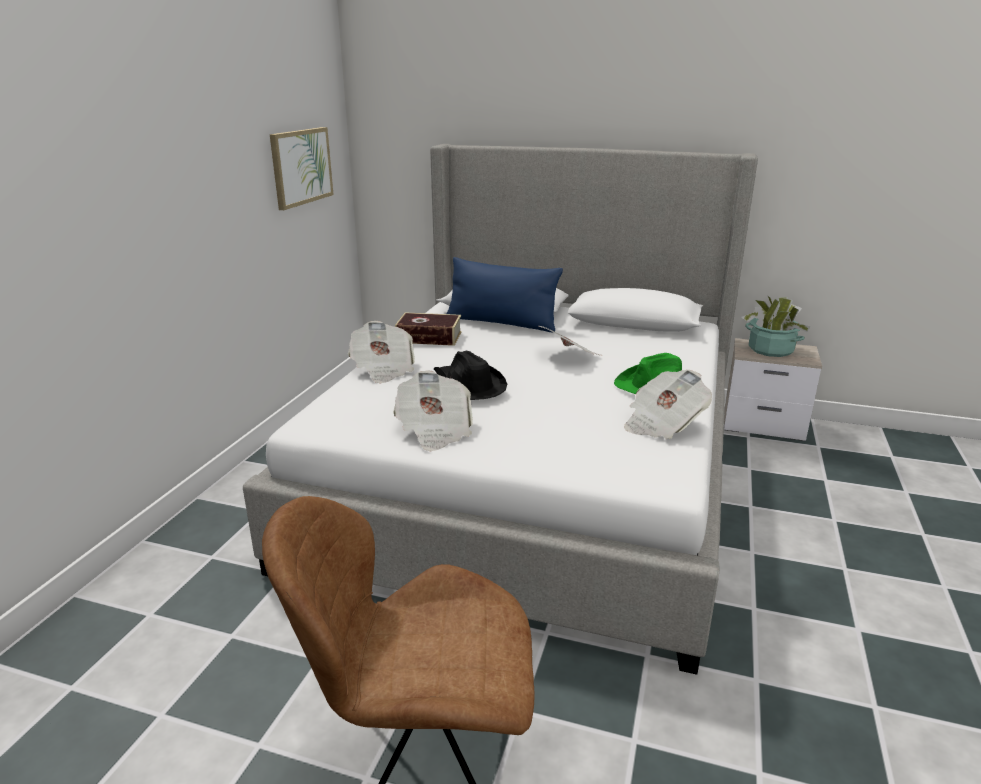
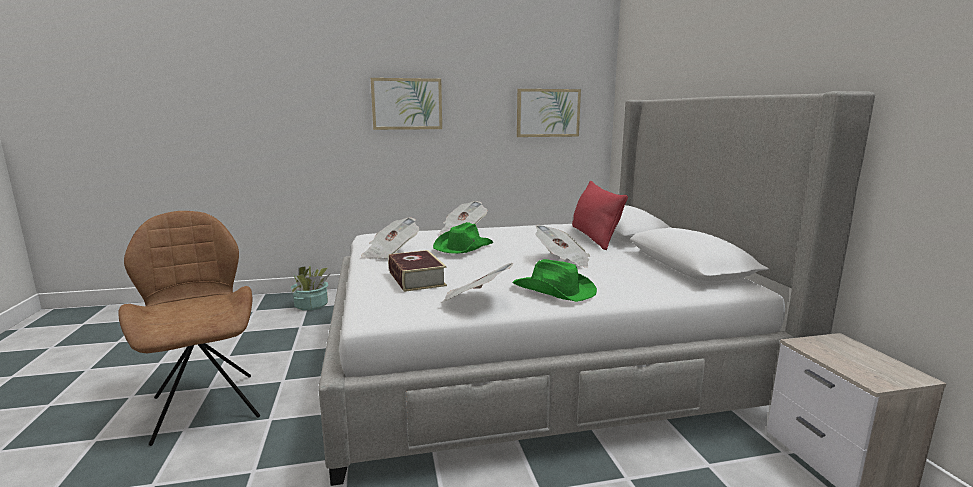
camera: 60 degrees right, 10 degrees down
book [395,312,461,346] -> book moved to [388,250,447,292]
black hat [434,351,507,400] -> green hat [433,222,494,254]
blue pillow [446,257,563,332] -> red pillow [572,181,628,250]
potted plant [741,295,811,357] -> potted plant moved to [291,266,331,310]
none -> picture [371,78,442,130]

